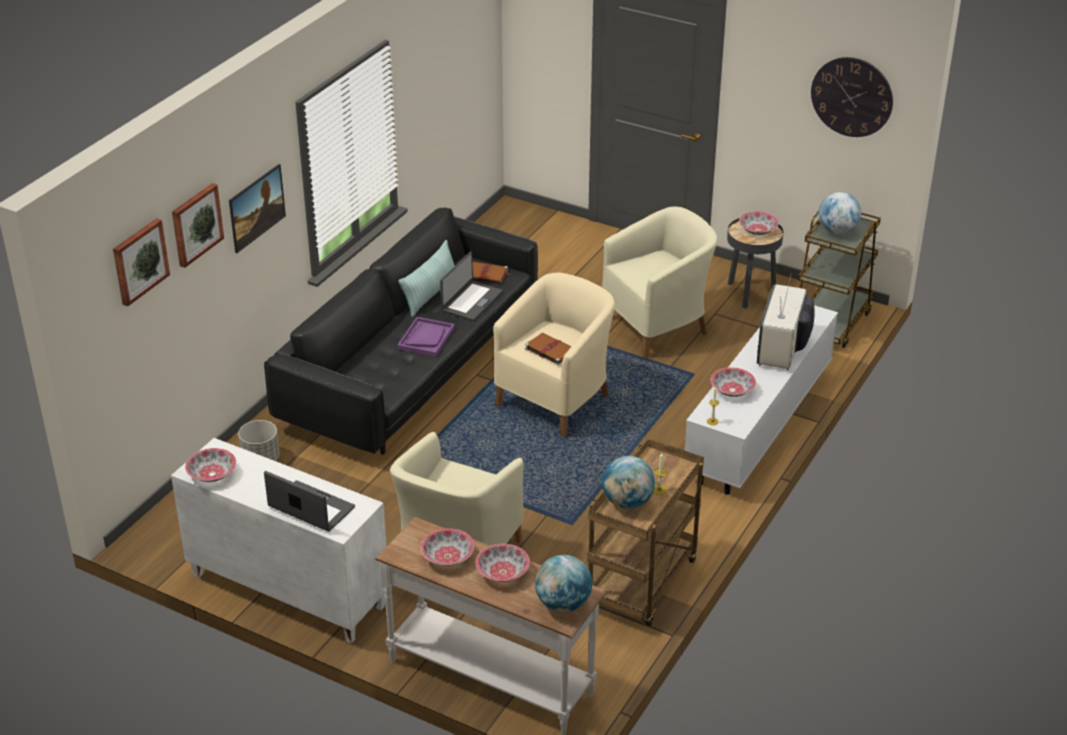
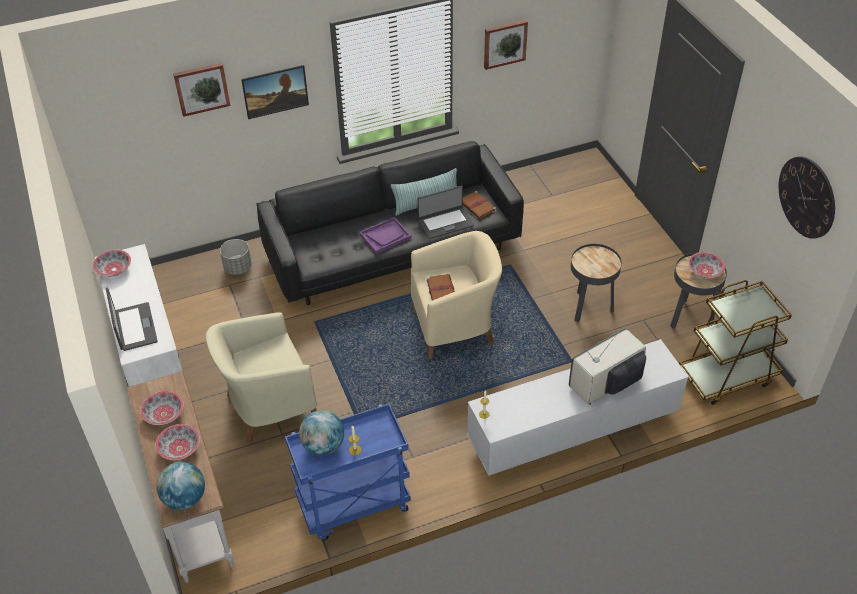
camera: 40 degrees right, 10 degrees up
picture [113,218,170,306] -> picture moved to [484,20,528,70]
brown cart [587,438,704,626] -> blue cart [285,404,411,540]
beige armchair [602,207,717,358] -> black side table [571,244,622,322]
bowl [710,367,756,397] -> none
globe [818,192,861,234] -> none

